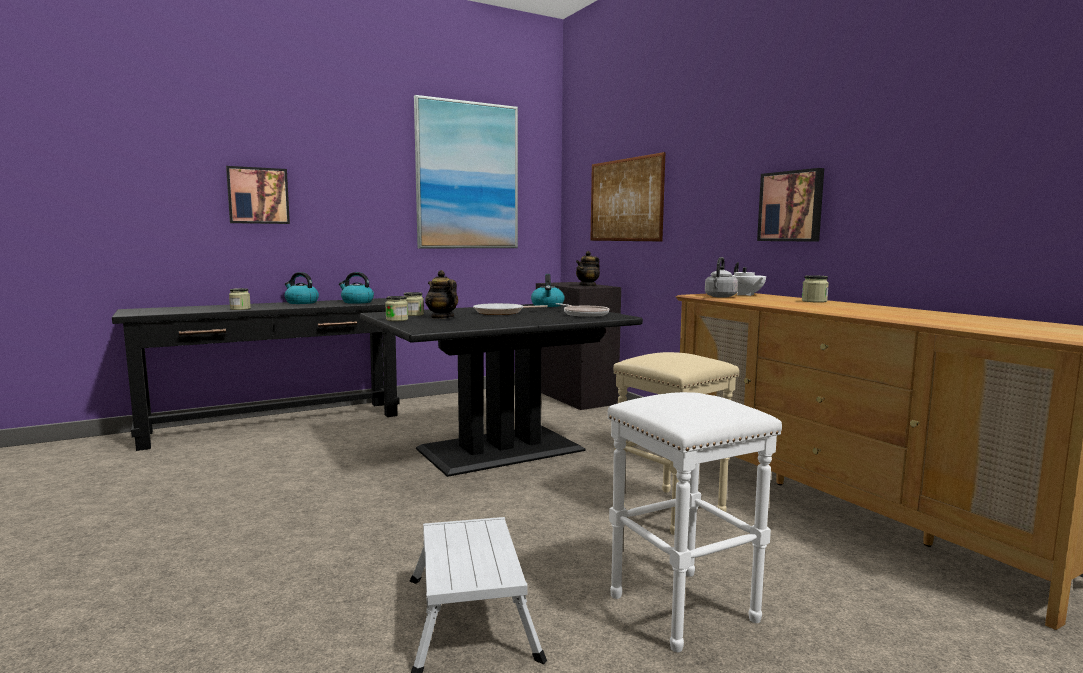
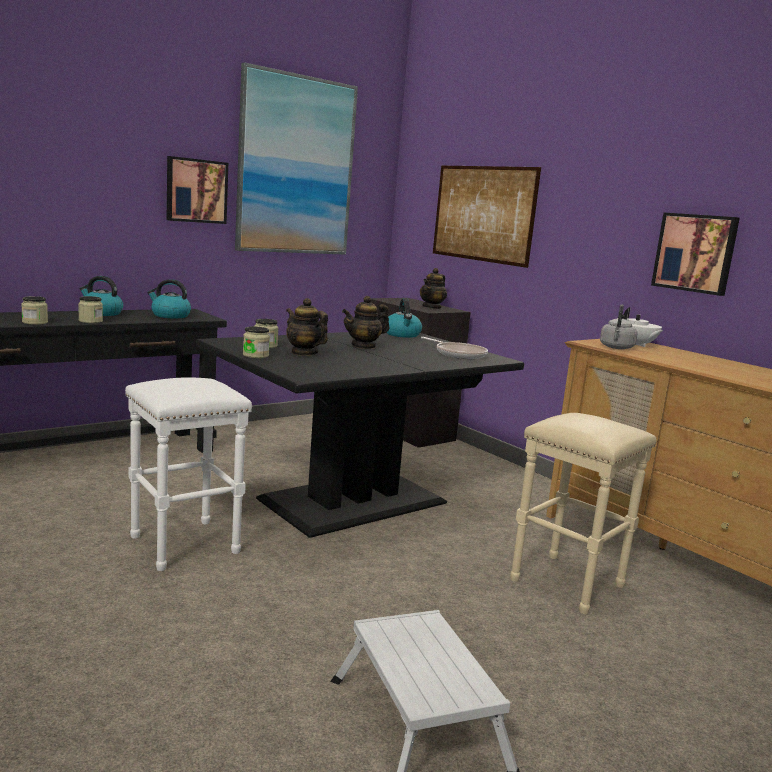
camera: 10 degrees left, 5 degrees up
picture [226,166,290,224] -> picture moved to [167,156,228,224]
frying pan [473,303,548,315] -> teapot [342,296,389,349]
white stool [608,392,782,652] -> white stool moved to [125,377,252,571]
jar [802,275,829,303] -> jar moved to [78,296,103,323]

